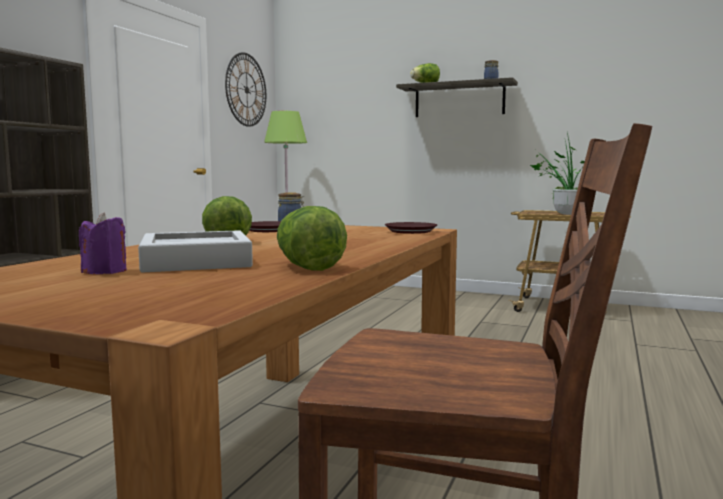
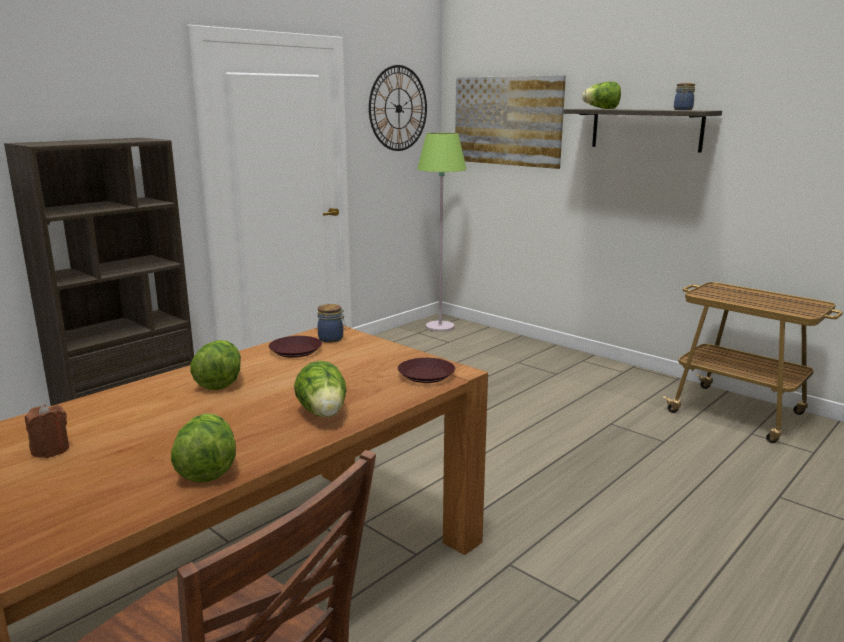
camera: 20 degrees right, 10 degrees up
purple candle [79,212,127,274] -> brown candle [25,404,69,458]
grey tray [138,230,253,273] -> none
potted plant [529,133,585,215] -> none
none -> lettuce [294,361,346,417]
none -> picture [455,75,566,169]

